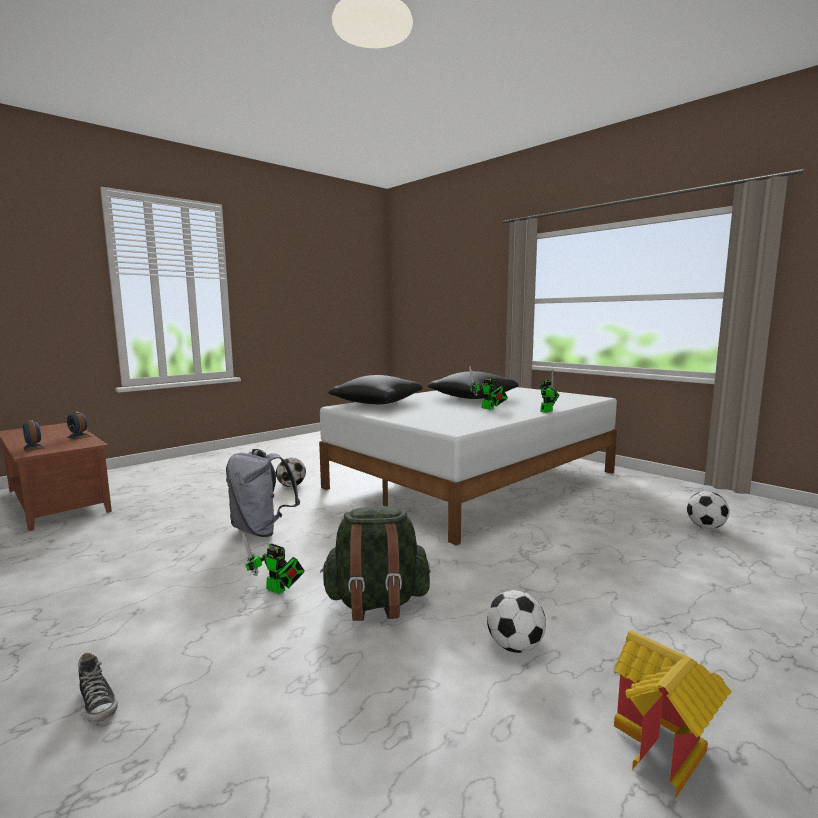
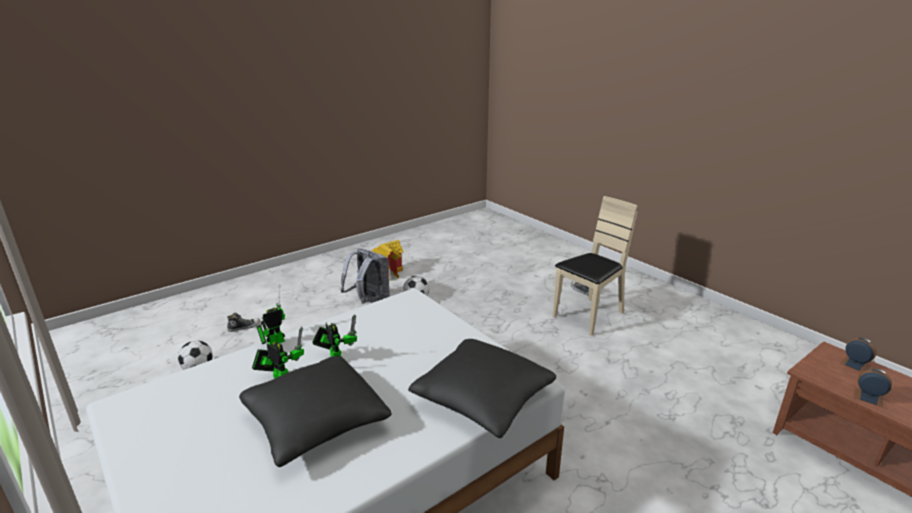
camera: 175 degrees left, 15 degrees up
grey backpack [226,449,300,537] -> grey backpack moved to [340,249,390,304]
toy robot [242,532,305,594] -> toy robot moved to [252,327,304,378]
football [276,458,306,487] -> none
green backpack [320,506,430,621] -> none
none -> shoe [227,312,260,332]
none -> beige chair [553,196,638,336]

